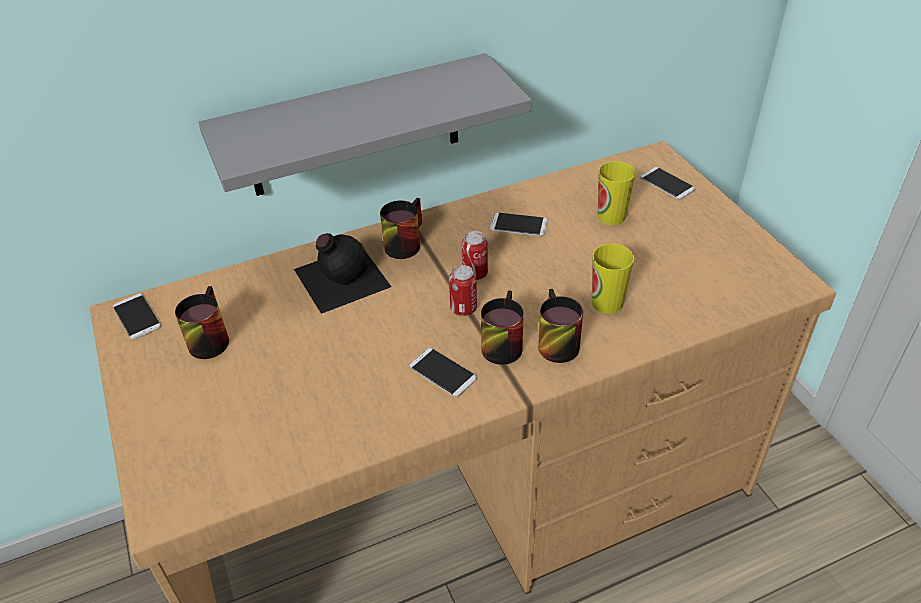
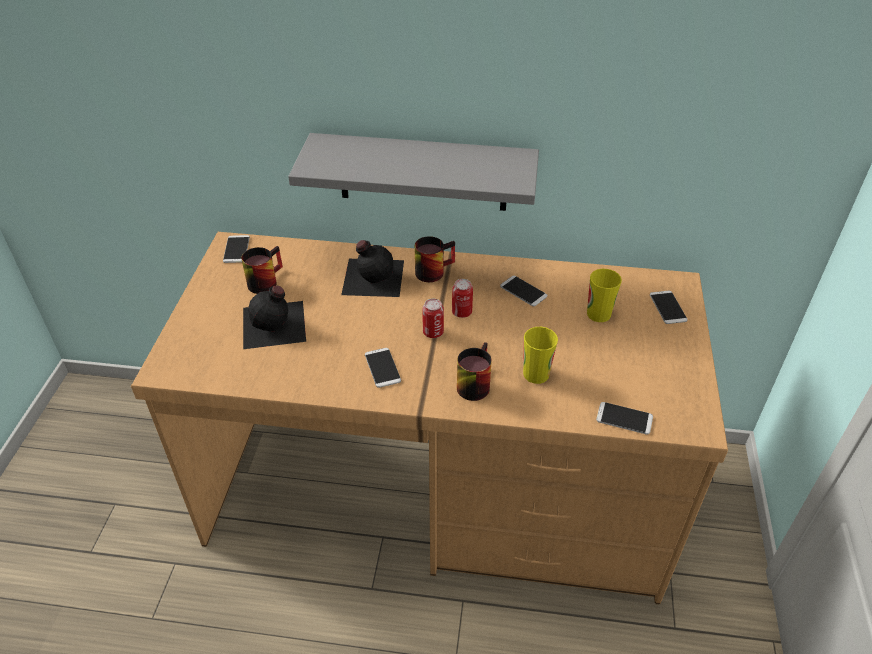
camera: 30 degrees right, 0 degrees up
mug [481,290,524,365] -> none
none -> black bottle [243,286,306,349]
none -> phone [596,402,653,435]

